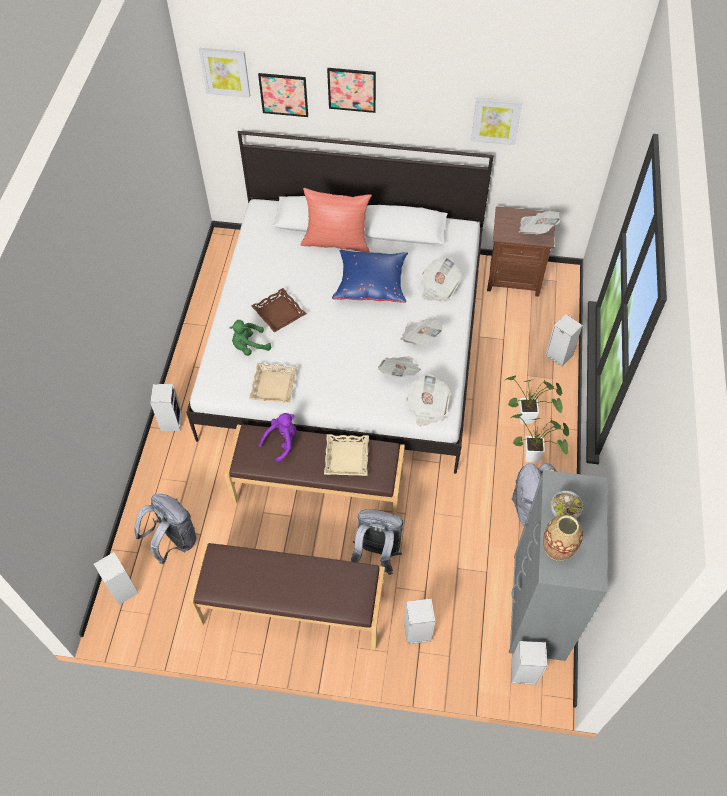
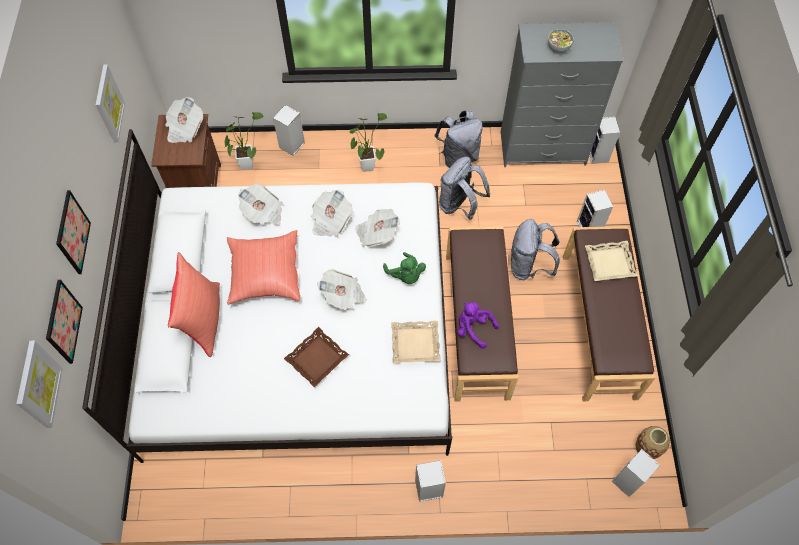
camera: 100 degrees left, 5 degrees up
grey backpack [134,494,196,564] -> grey backpack moved to [439,157,490,220]
green plush toy [229,320,271,356] -> green plush toy moved to [383,252,426,284]
beige tray [324,434,369,476] -> beige tray moved to [585,241,638,281]
blue pillow [332,250,408,303] -> red pillow [227,230,300,305]
newspaper [407,374,451,426] -> newspaper moved to [317,269,367,310]
potted plant [511,414,570,462] -> potted plant moved to [225,112,264,170]
vase [543,515,583,561] -> vase moved to [636,426,670,459]

